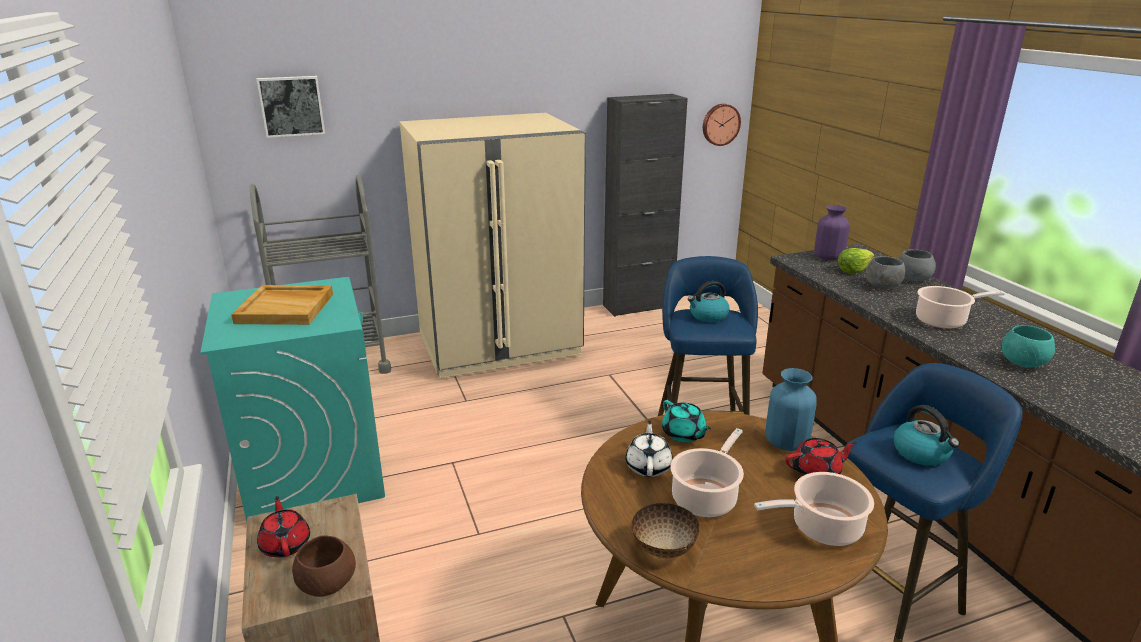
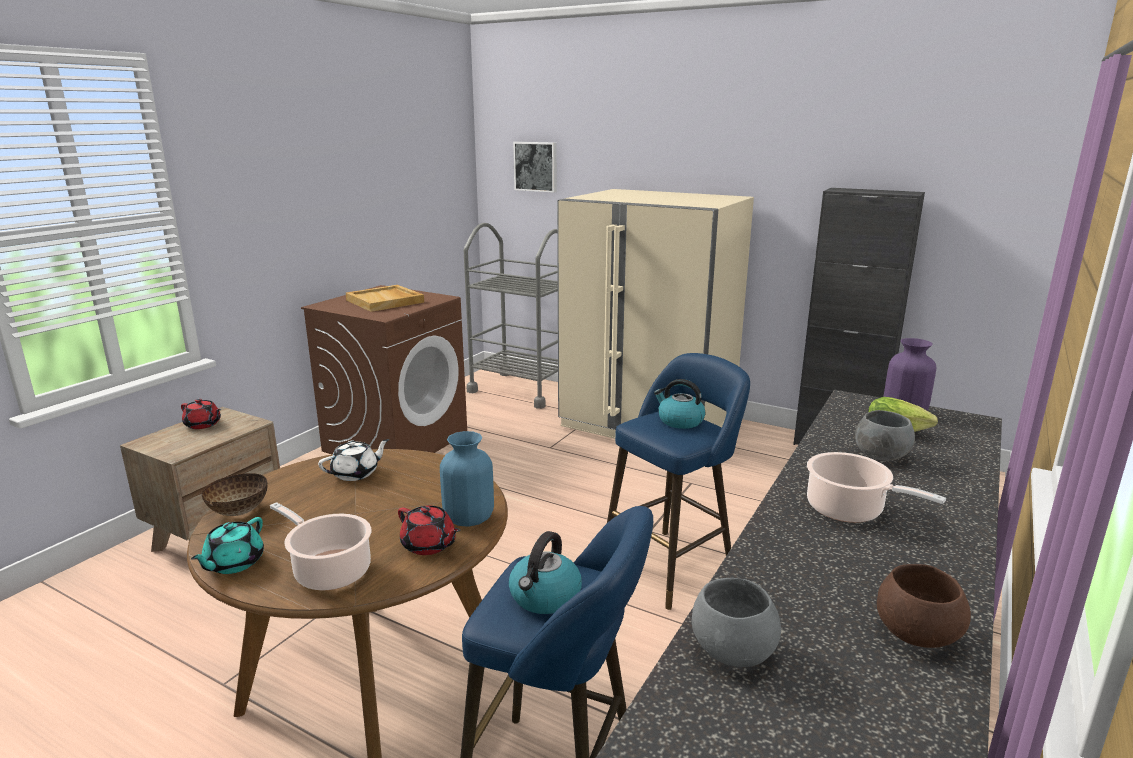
camera: 50 degrees right, 5 degrees down
turquoise washing machine [200,277,385,521] -> brown washing machine [301,285,467,454]
red teapot [257,496,310,558] -> red teapot turned 90 degrees clockwise [181,399,221,429]
brown bowl [292,536,356,597] -> brown bowl moved to [877,564,971,648]
turquoise teapot [662,400,711,442] -> turquoise teapot moved to [191,517,264,574]
cooking pot [670,428,744,517] -> none
wall clock [703,104,741,146] -> none
grey bowl [899,249,936,281] -> grey bowl moved to [692,578,781,667]
turquoise bowl [1002,325,1055,368] -> none

